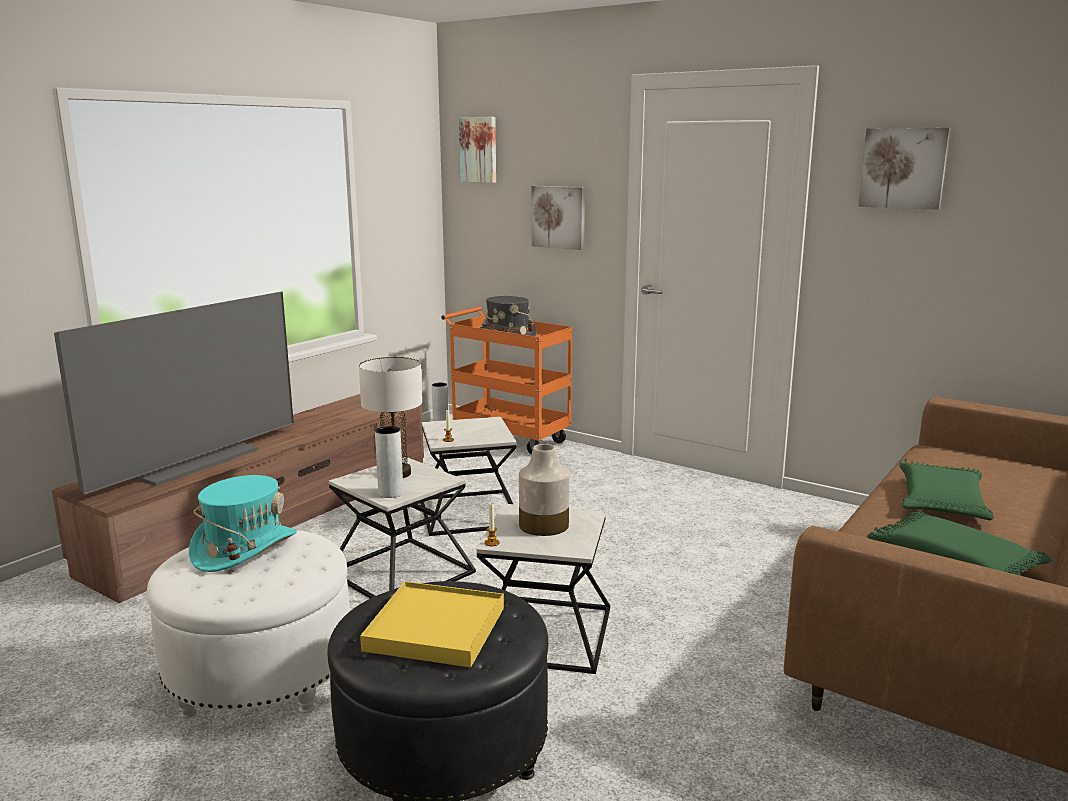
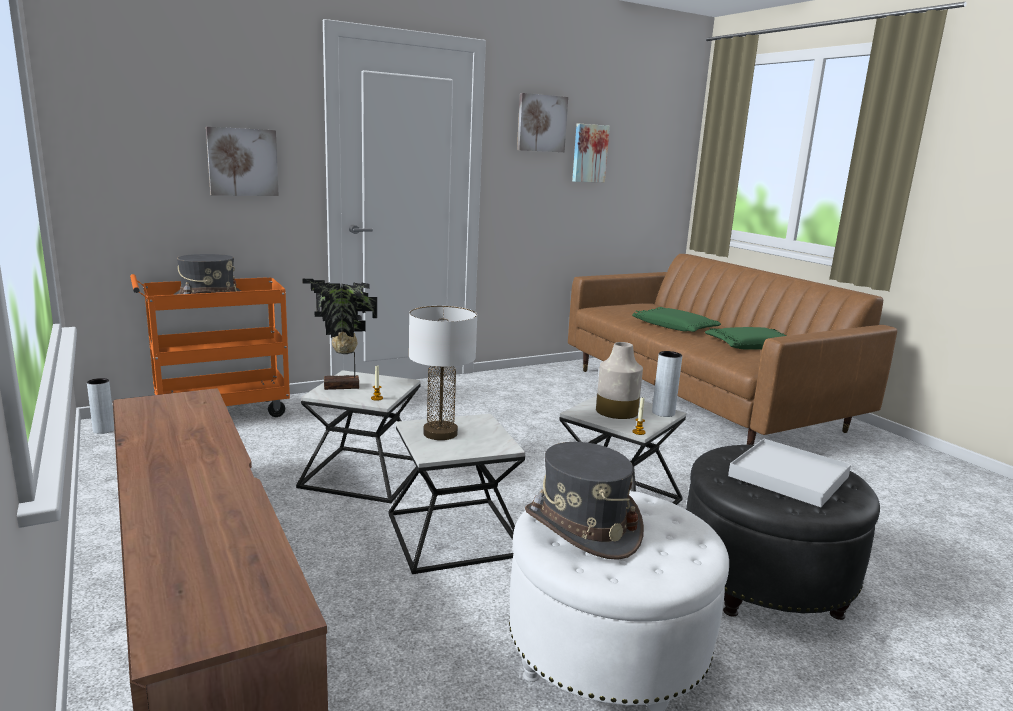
camera: 65 degrees left, 0 degrees up
television [54,292,294,495] -> none
turquoise hat [189,475,297,572] -> grey hat [525,442,644,560]
yellow tray [360,581,504,668] -> white tray [728,439,851,507]
grey vase [375,426,403,498] -> grey vase moved to [652,351,682,417]
picture [459,117,496,183] -> picture moved to [572,124,610,182]
none -> potted plant [302,279,377,390]

